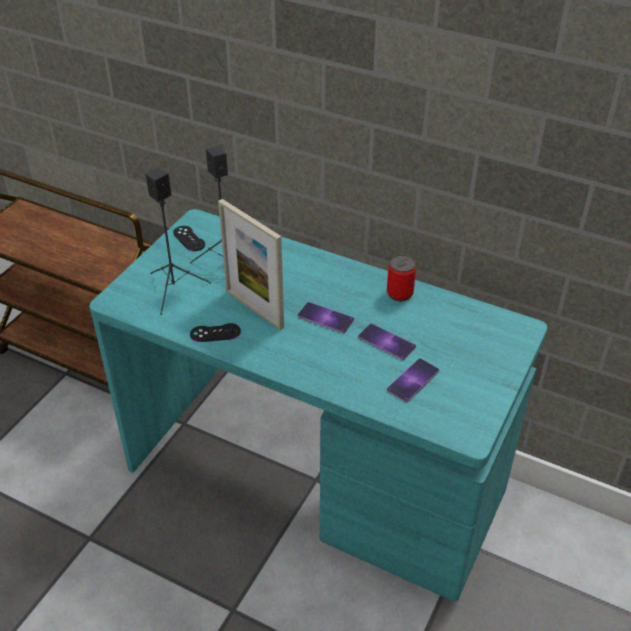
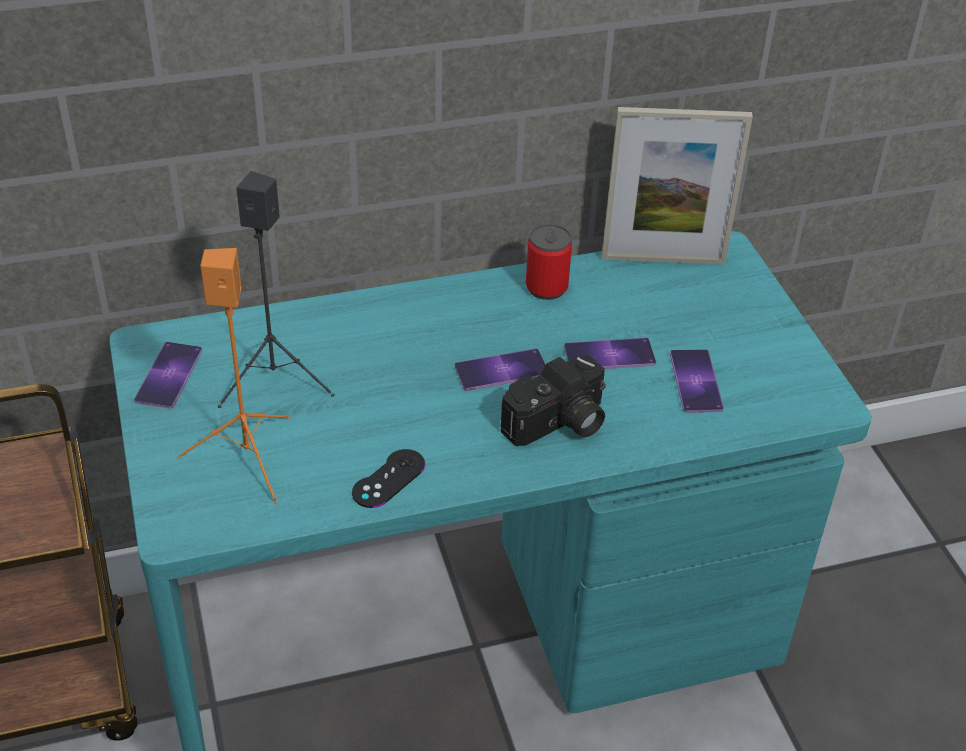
camera: 45 degrees left, 0 degrees up
black speaker [146,168,211,315] -> orange speaker [177,248,289,504]
black game controller [173,226,205,251] -> phone [134,342,202,409]
picture frame [218,199,284,330] -> picture frame moved to [602,107,753,264]
none -> camera [501,355,606,446]

